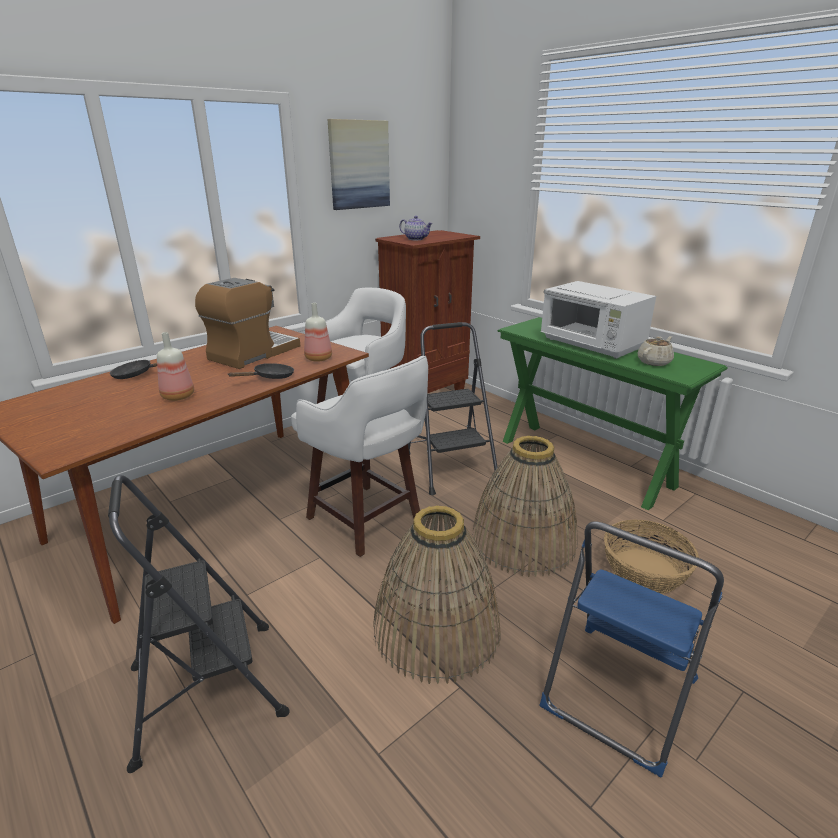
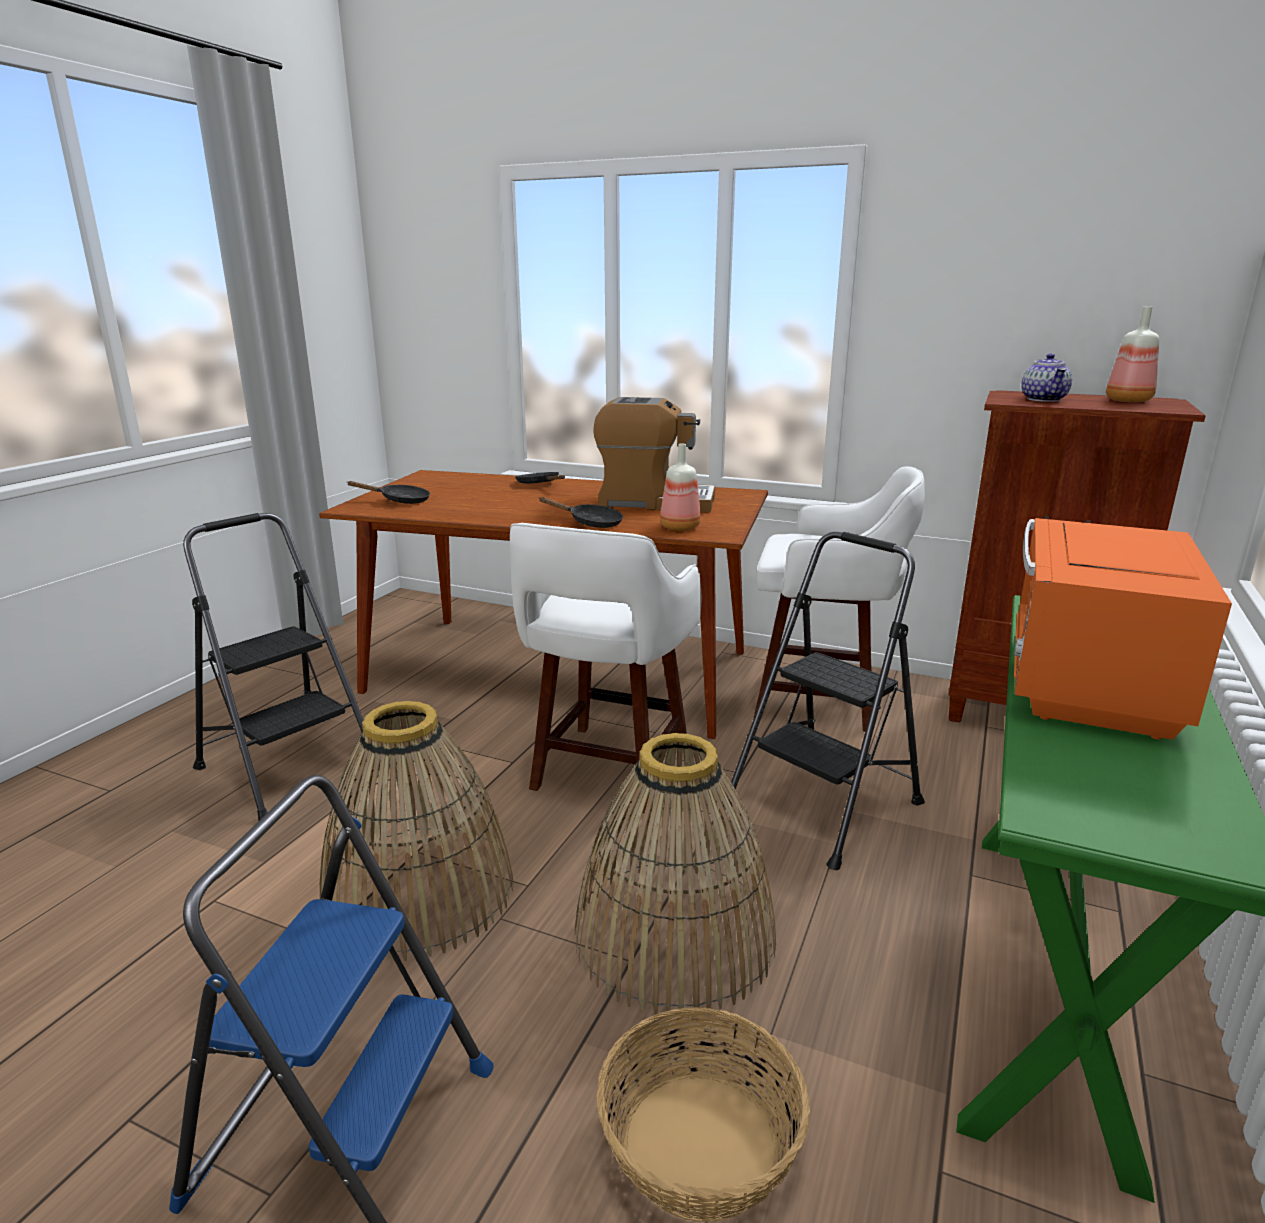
camera: 65 degrees right, 5 degrees down
bottle [157,332,194,401] -> bottle moved to [1106,307,1159,402]
picture [328,119,390,210] -> none
white microwave [540,281,656,359] -> orange microwave [1014,518,1232,740]
beige teapot [637,336,674,366] -> none
none -> black frying pan [347,481,430,504]

